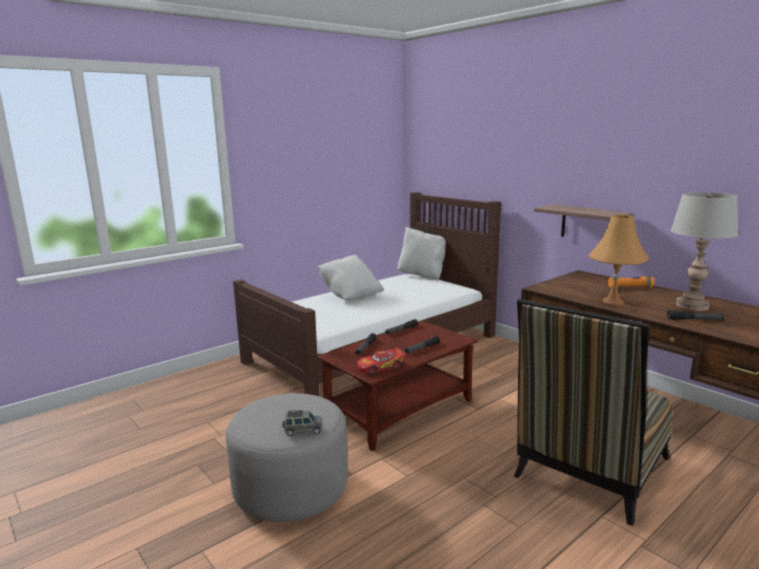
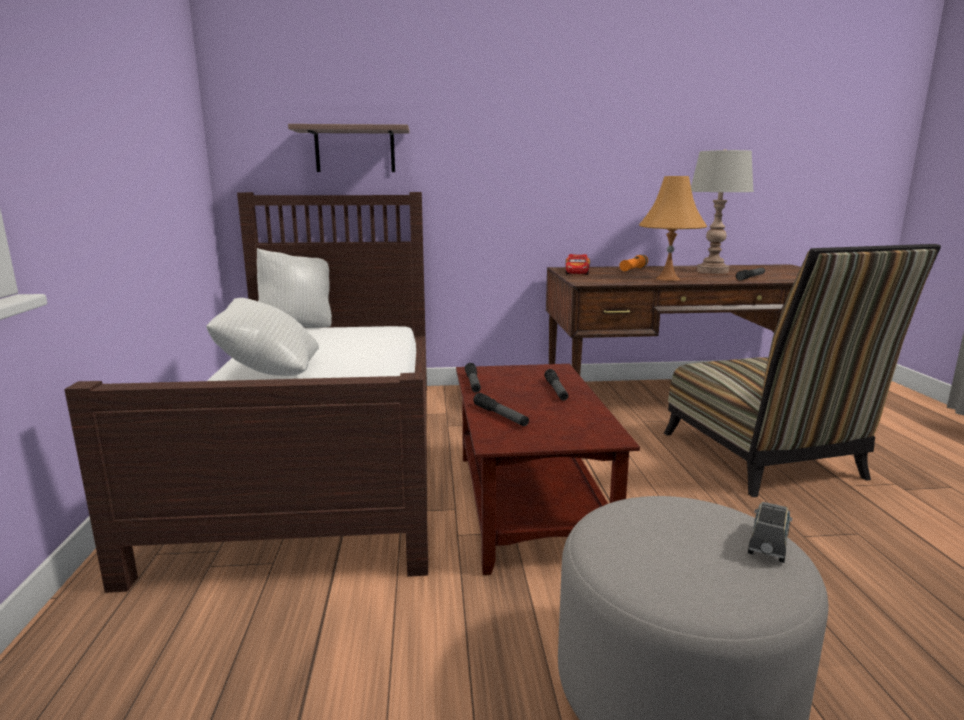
camera: 55 degrees left, 0 degrees up
toy car [357,347,405,375] -> toy car moved to [565,254,590,275]
shelf [534,205,634,237] -> shelf moved to [288,124,409,172]

